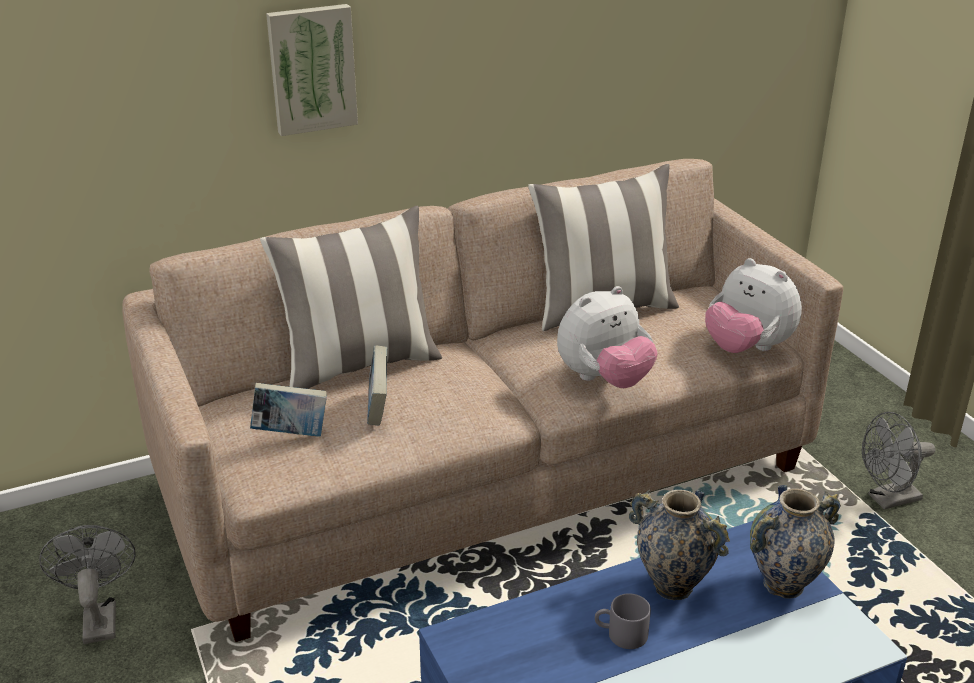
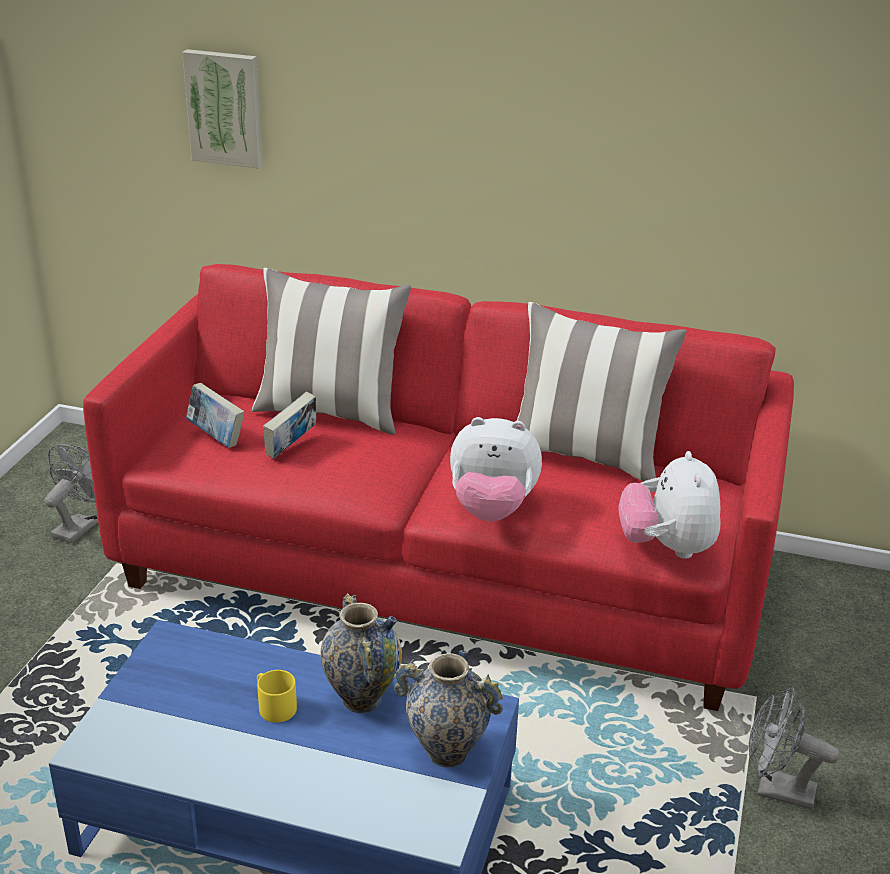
camera: 40 degrees right, 0 degrees up
beige sofa [122,159,843,642] -> red sofa [83,264,794,711]
picture [266,4,358,136] -> picture moved to [182,49,263,169]
grey mug [595,593,651,649] -> yellow mug [257,670,297,723]

